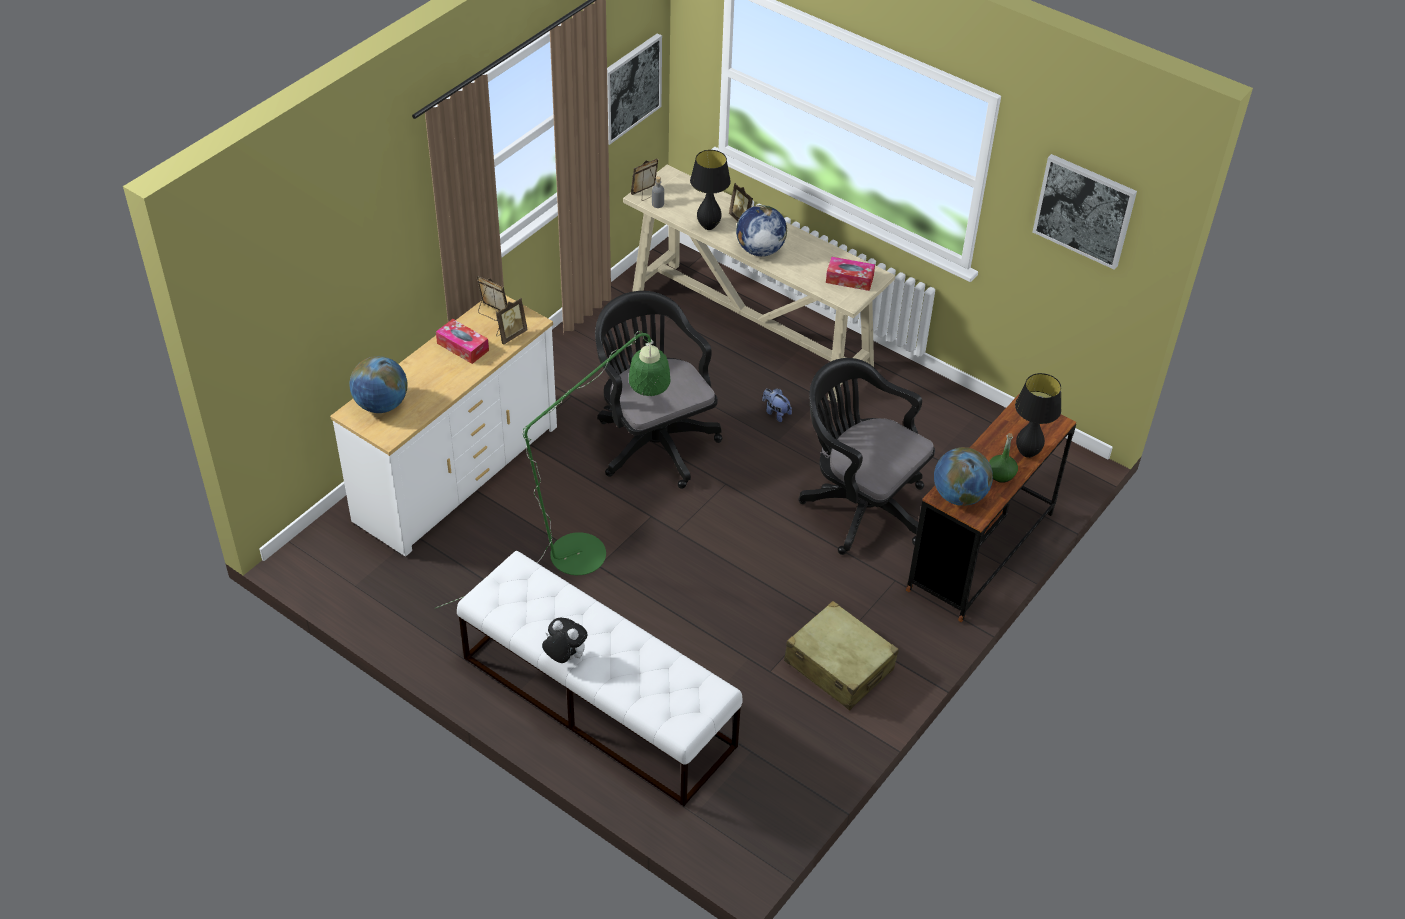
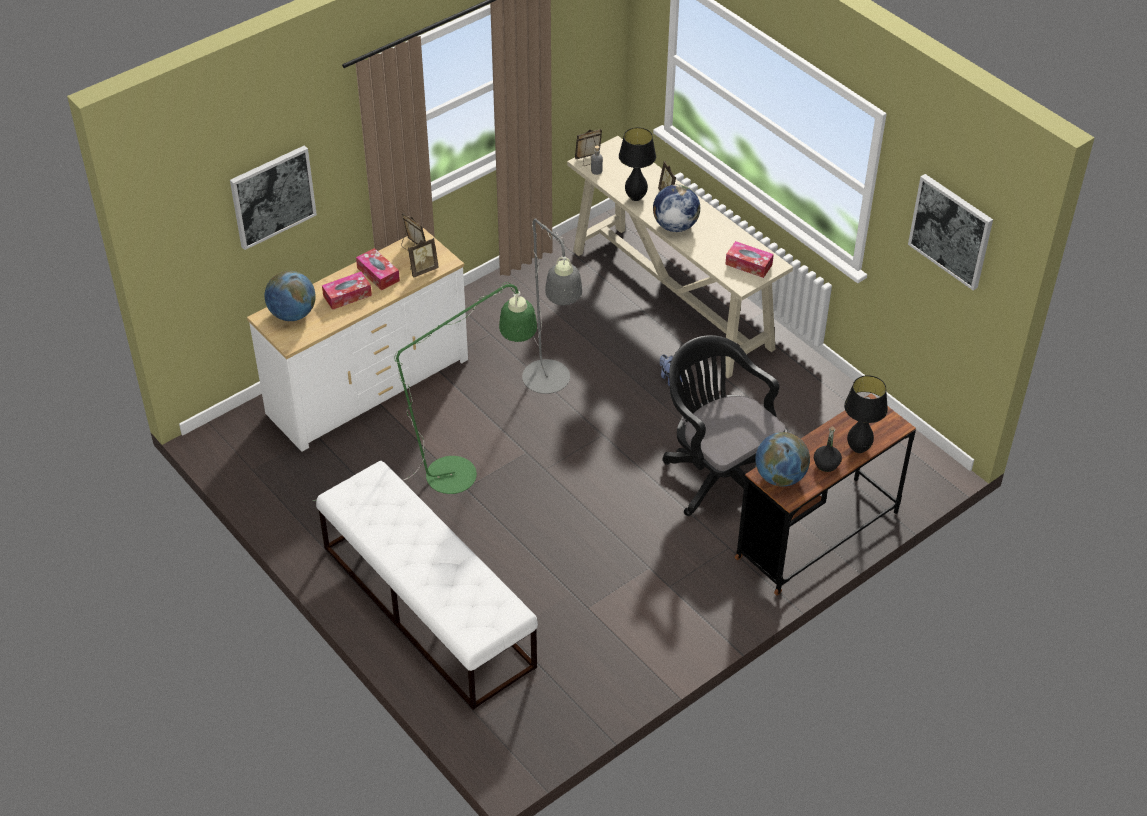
camera: 15 degrees right, 0 degrees up
plush toy [542,618,587,663] -> none
black office chair [595,291,722,489] -> grey floor lamp [522,219,582,394]
picture [607,33,662,145] -> picture moved to [230,145,317,250]
beige suitcase [784,601,899,711] -> none
green bottle [989,433,1018,483] -> black bottle [814,426,842,472]
none -> tissue box [322,272,372,310]

